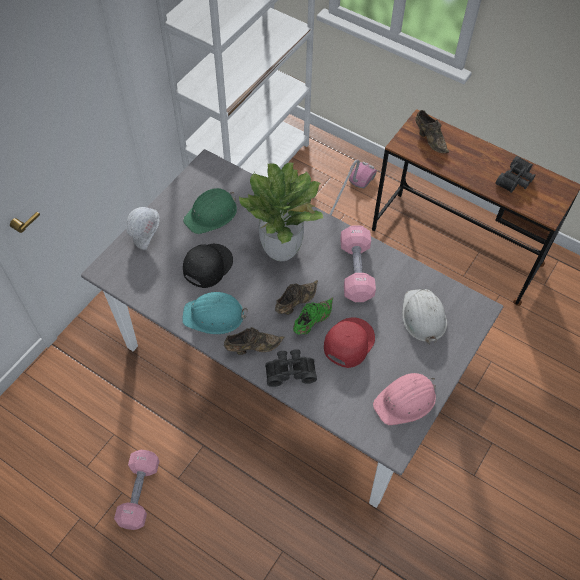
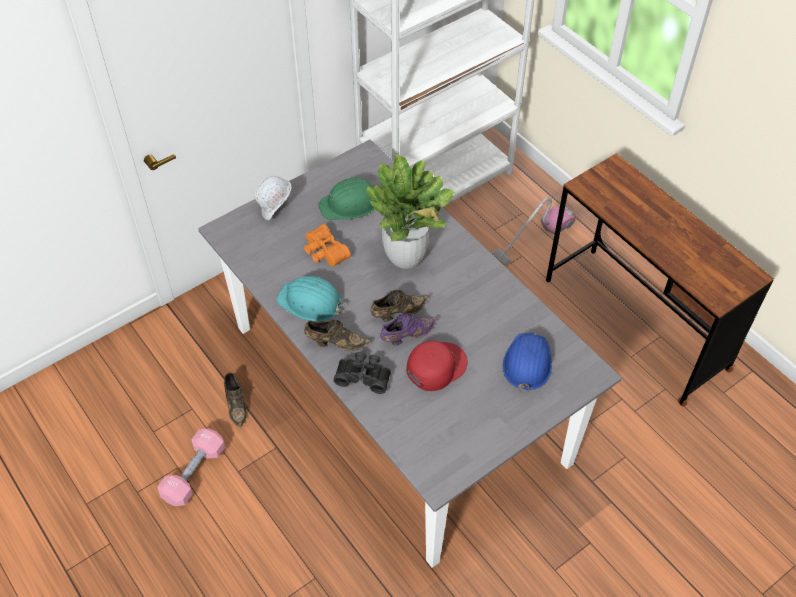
camera: 20 degrees right, 5 degrees down
black cap [183,244,233,288] -> orange binoculars [304,224,351,267]
green shoe [293,297,333,334] -> purple shoe [380,313,437,346]
pink dumbbell [340,225,376,302] -> none
pink hard hat [373,373,436,425] -> none
white hard hat [402,289,447,344] -> blue hard hat [503,332,552,393]
brown shoe [415,110,449,153] -> brown shoe moved to [224,372,247,427]
black binoculars [496,156,536,193] -> none

